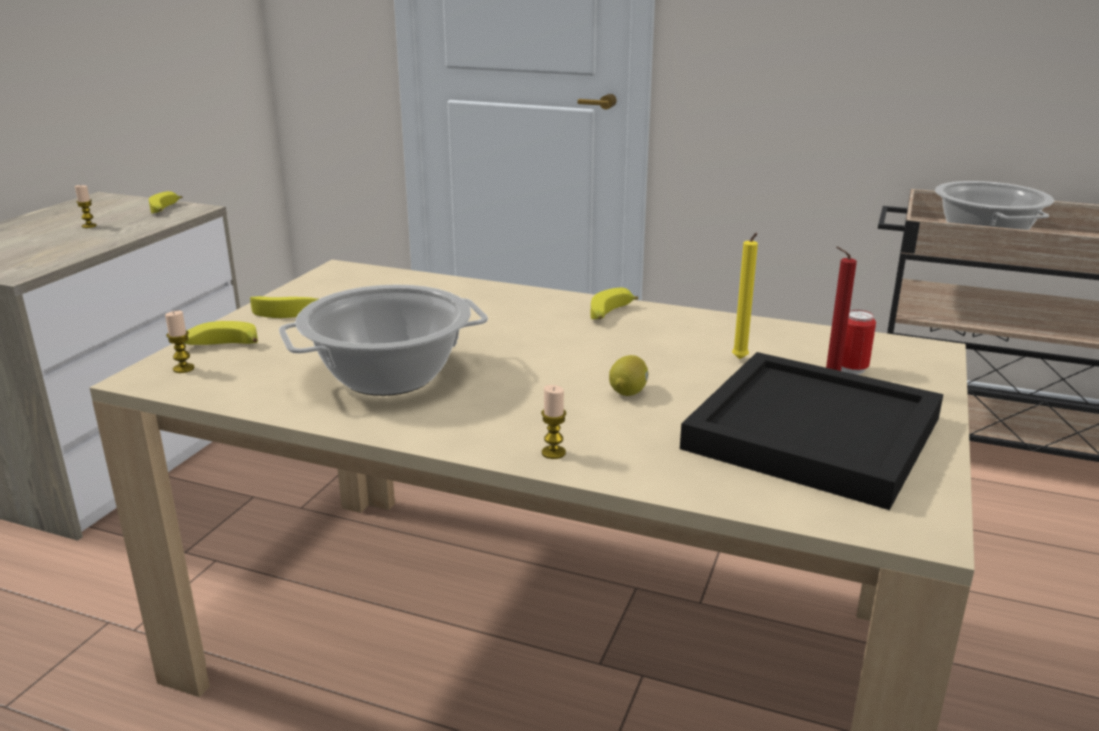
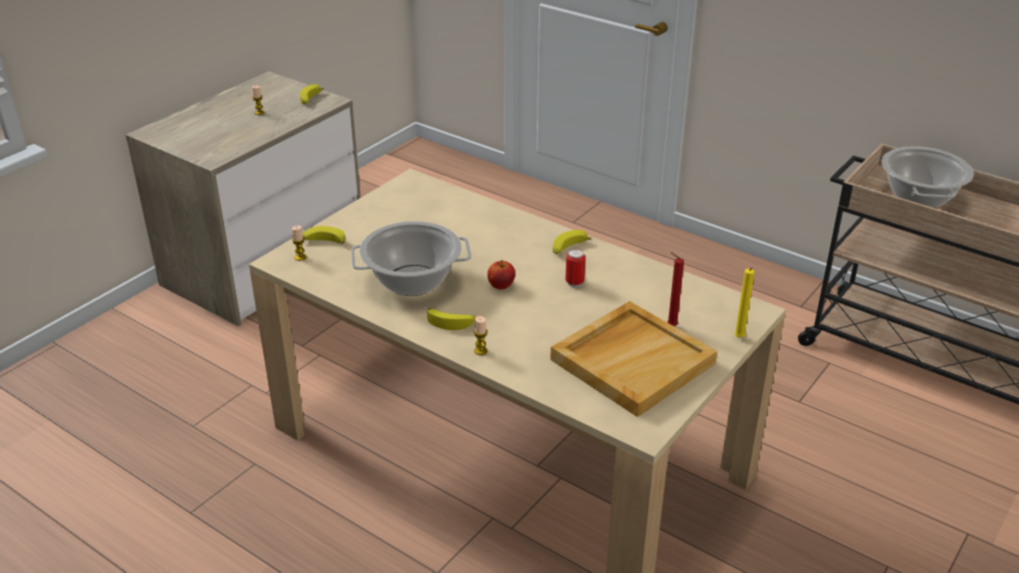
camera: 15 degrees right, 10 degrees up
banana [250,296,318,318] -> banana moved to [427,308,476,330]
lemon [609,355,648,396] -> none
black tray [680,352,944,510] -> beige tray [550,301,717,417]
yellow candle [732,233,758,359] -> yellow candle moved to [734,268,754,338]
can [841,310,876,375] -> can moved to [566,249,586,287]
none -> apple [487,260,515,290]

